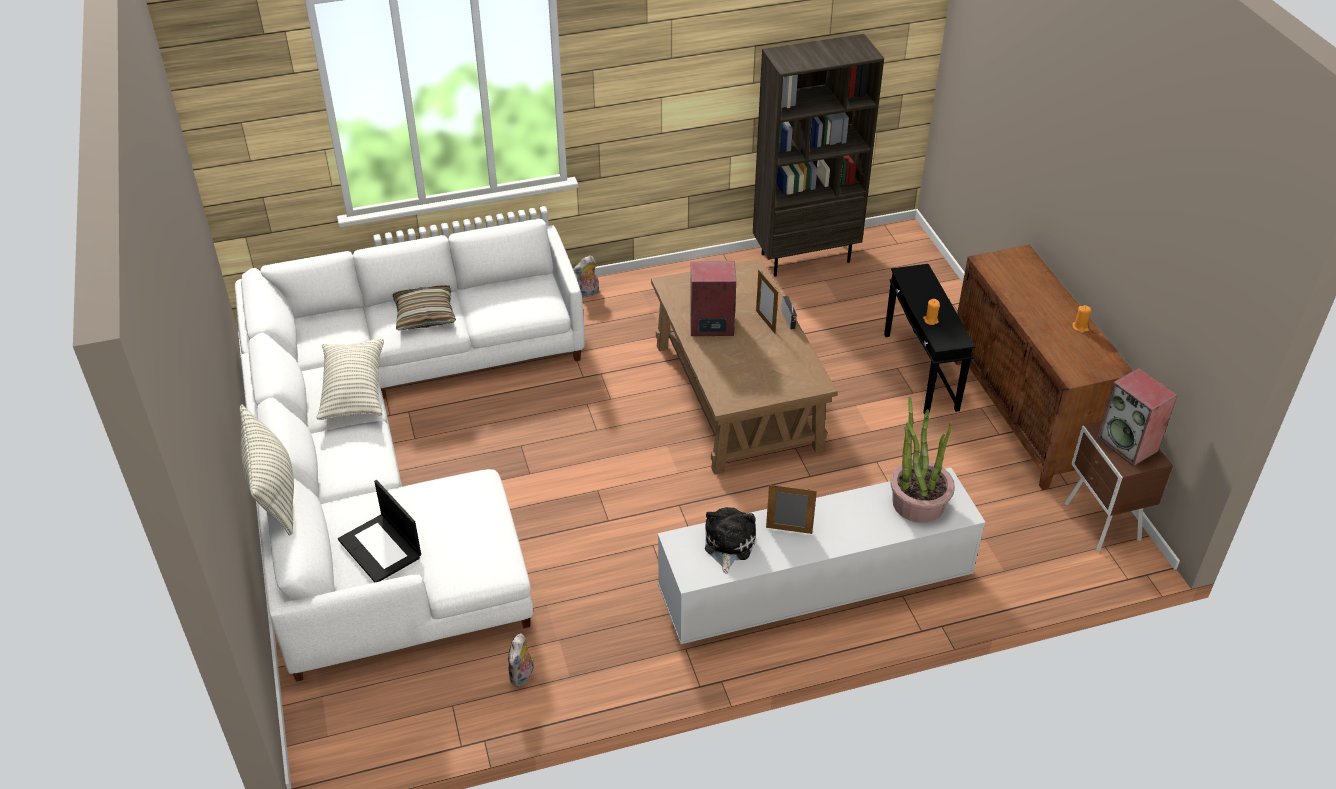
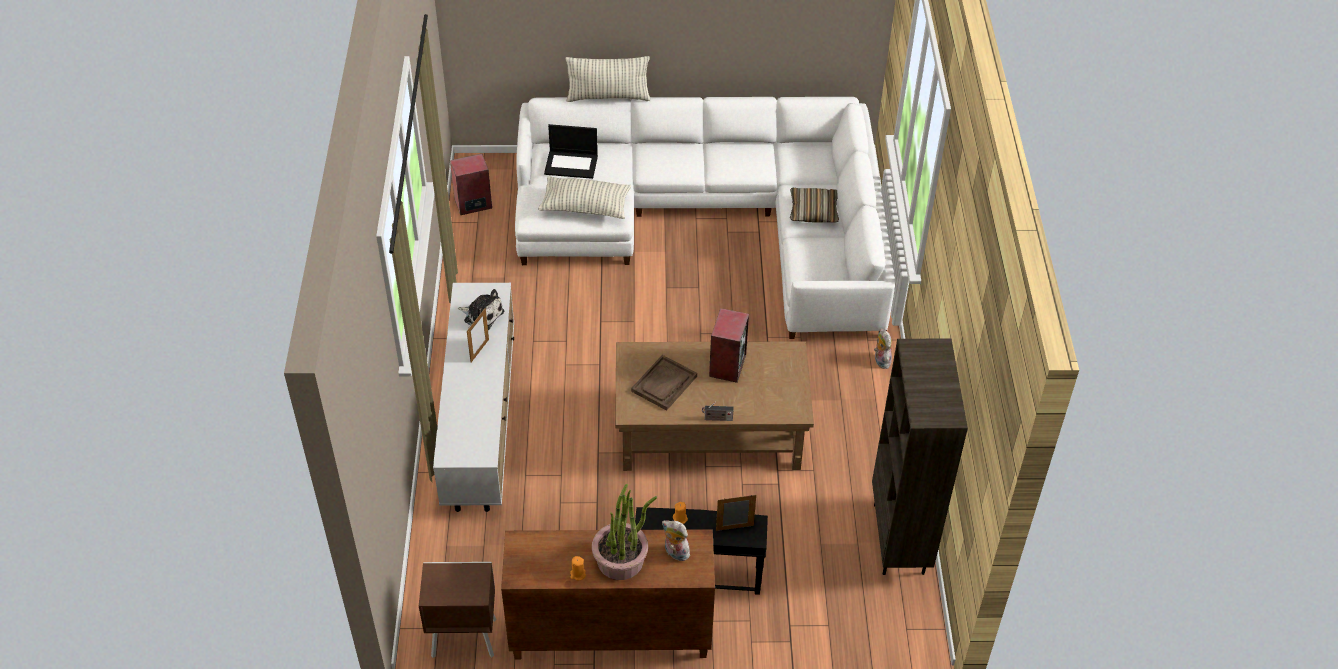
camera: 105 degrees right, 5 degrees up
pillow [317,338,384,420] -> pillow moved to [538,176,631,219]
laptop [338,480,421,583] -> laptop turned 150 degrees counterclockwise [544,124,598,179]
plush toy [508,634,534,687] -> plush toy moved to [662,520,690,561]
picture frame [756,270,778,334] -> picture frame moved to [716,495,756,531]
potted plant [890,397,955,523] -> potted plant moved to [592,484,657,580]
speaker [1097,368,1178,466] -> speaker moved to [450,154,492,215]
none -> brown tray [631,355,697,411]

